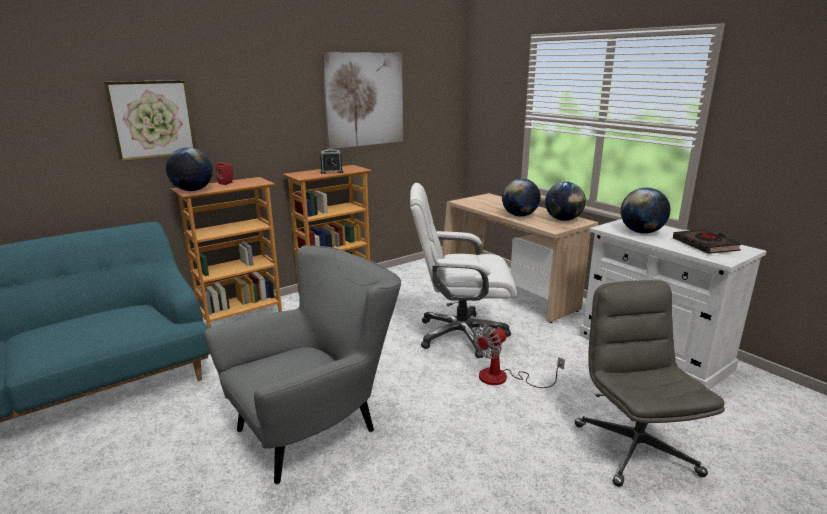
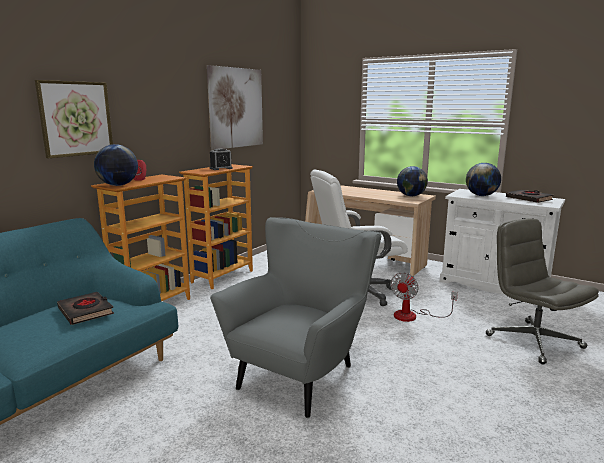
camera: 20 degrees left, 5 degrees down
globe [502,178,540,217] -> none
none -> black book [57,292,114,325]

